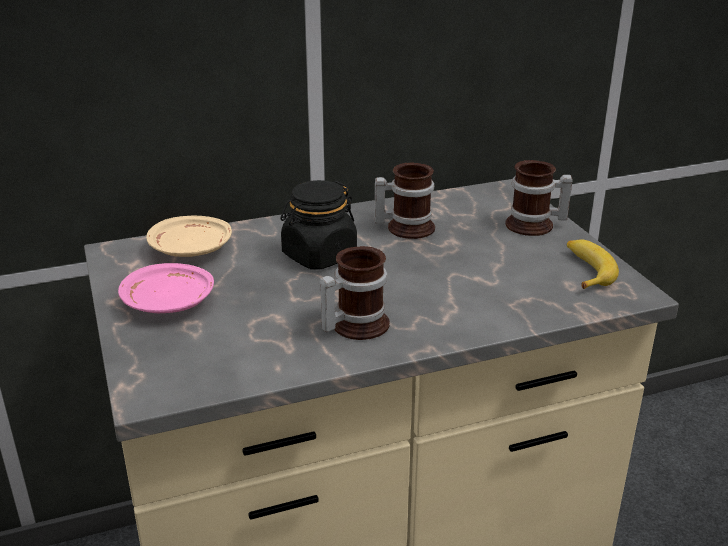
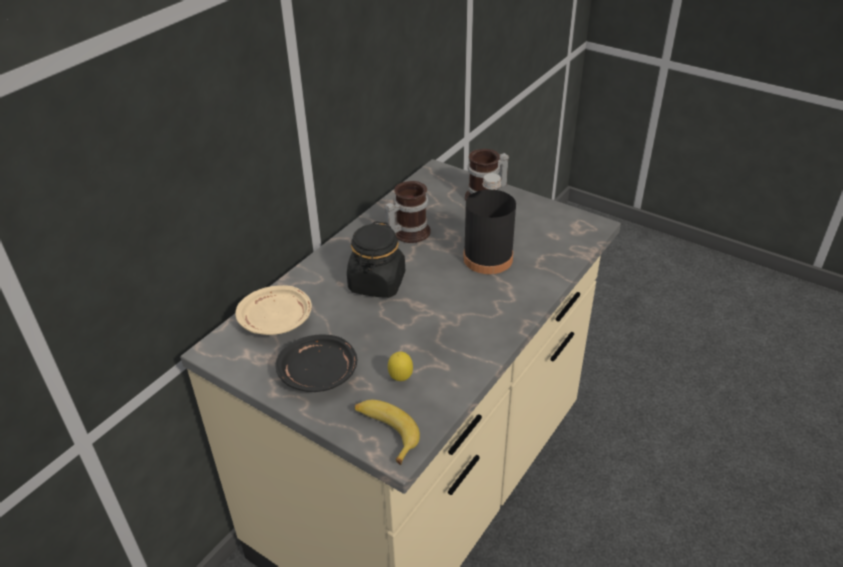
camera: 35 degrees left, 10 degrees up
pink plate [118,263,214,313] -> black plate [276,335,357,392]
mug [320,246,390,340] -> none
banana [567,239,619,289] -> banana moved to [355,400,420,465]
none -> lemon [388,352,413,381]
none -> black bottle [463,173,516,274]

